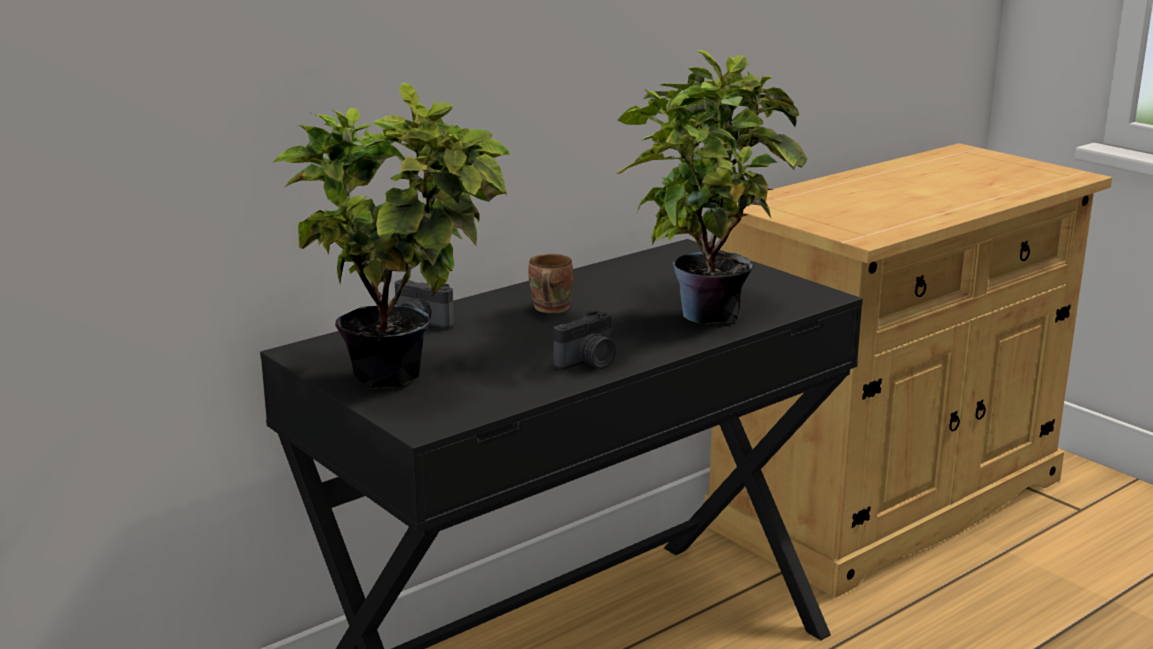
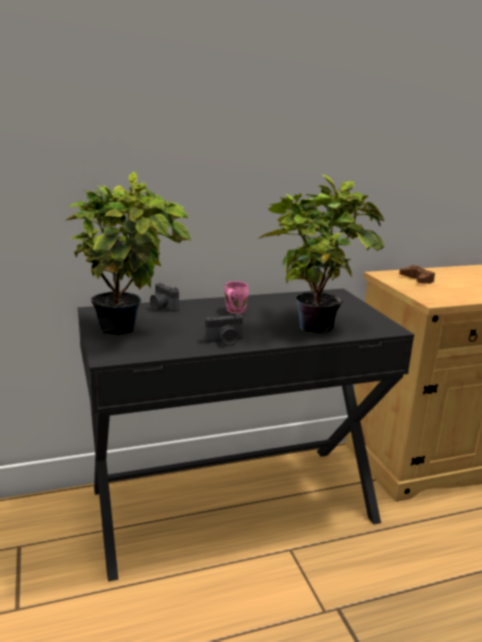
camera: 20 degrees right, 0 degrees up
brown mug [528,254,574,313] -> pink mug [224,281,249,314]
none -> brown game controller [399,265,435,284]

